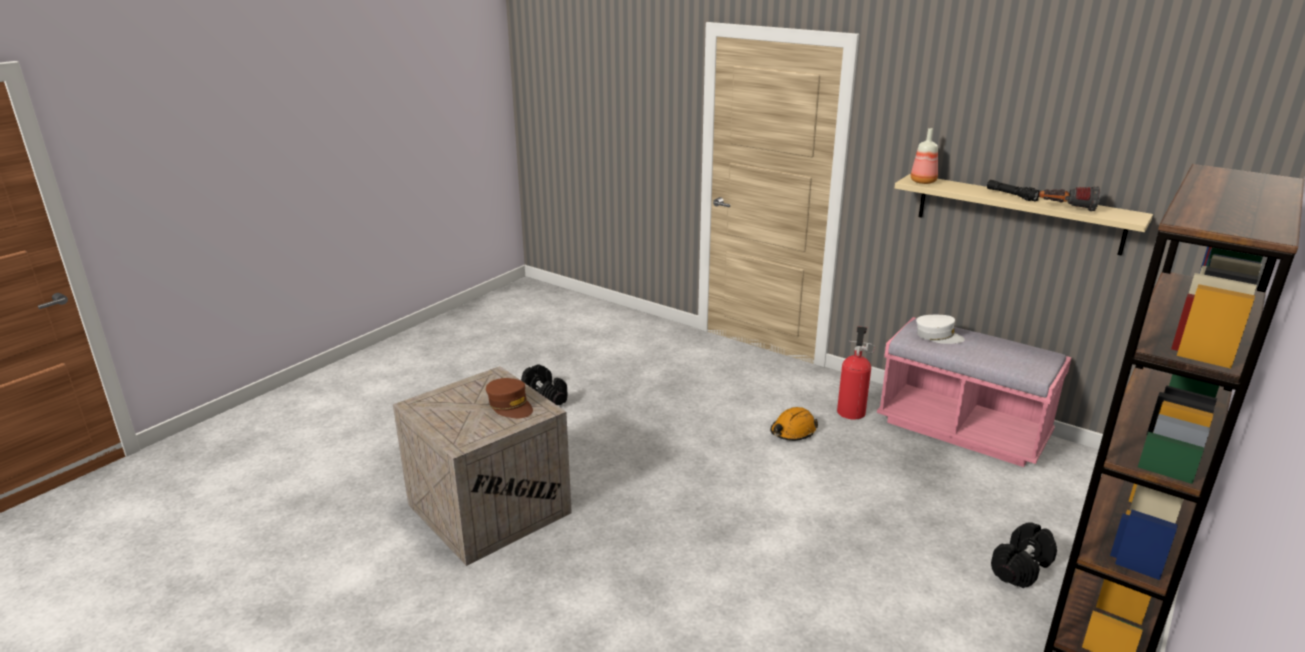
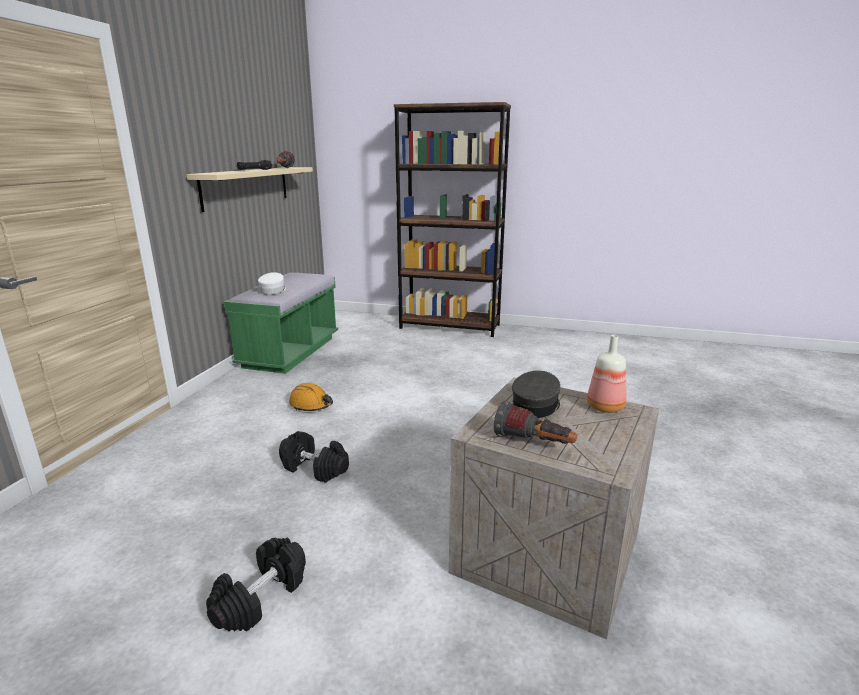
camera: 110 degrees left, 5 degrees down
brown cap [486,378,533,418] -> grey cap [512,370,560,418]
fire extinguisher [837,326,875,419] -> none
pink bench [877,317,1072,467] -> green bench [224,273,338,374]
bottle [911,128,938,184] -> bottle moved to [587,335,627,413]
black dumbbell [991,522,1057,588] -> black dumbbell moved to [279,431,349,483]
none -> flashlight [494,401,577,444]

